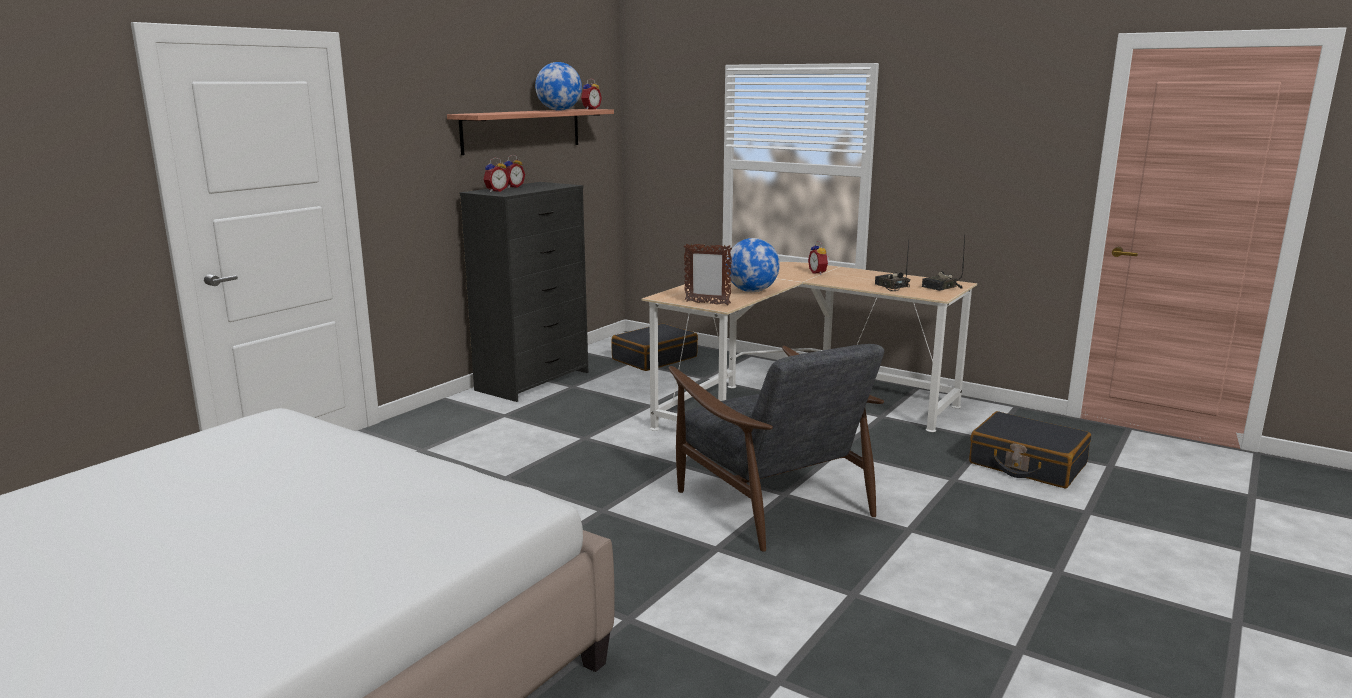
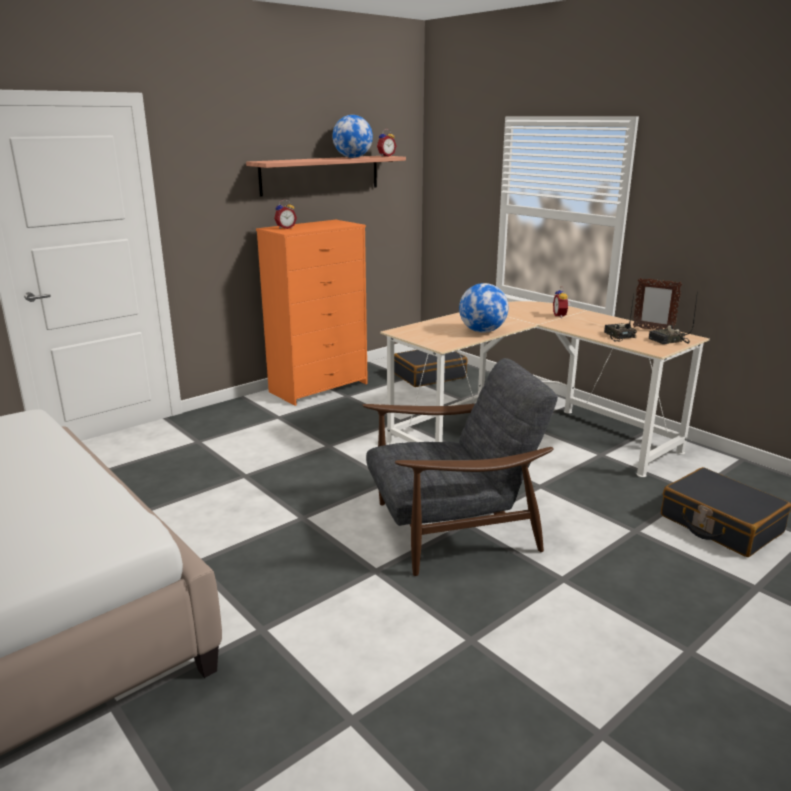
camera: 15 degrees right, 5 degrees up
black dresser [460,182,589,402] -> orange dresser [256,220,368,406]
alarm clock [503,155,525,188] -> none
grey armchair [669,344,884,552] -> grey armchair turned 90 degrees counterclockwise [362,358,558,576]
picture frame [684,244,732,305] -> picture frame moved to [633,278,682,330]

